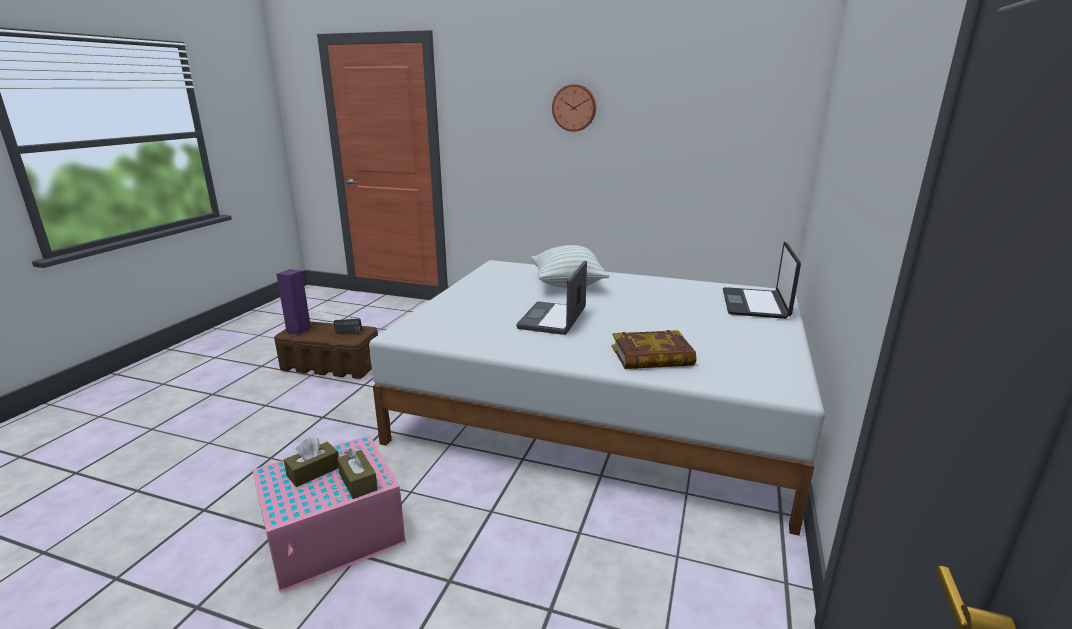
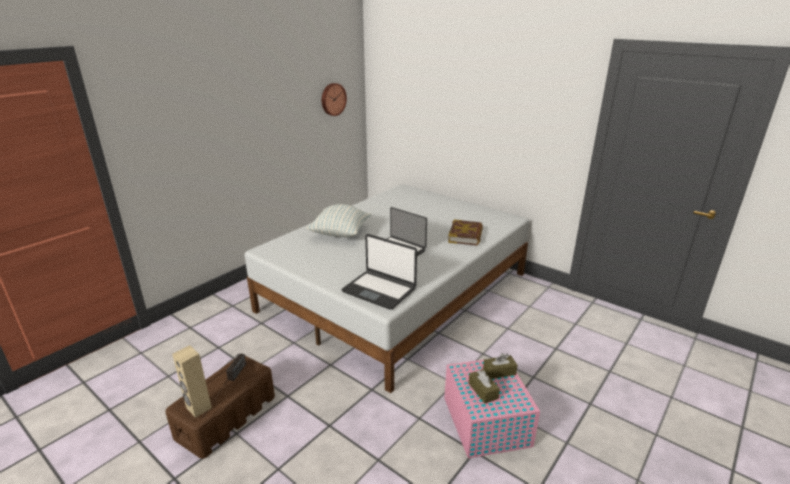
camera: 70 degrees left, 5 degrees up
purple speaker [276,269,311,335] -> beige speaker [172,345,212,418]
wall clock [552,84,596,132] -> wall clock moved to [322,83,347,116]
laptop [723,242,801,319] -> laptop moved to [341,234,417,310]

